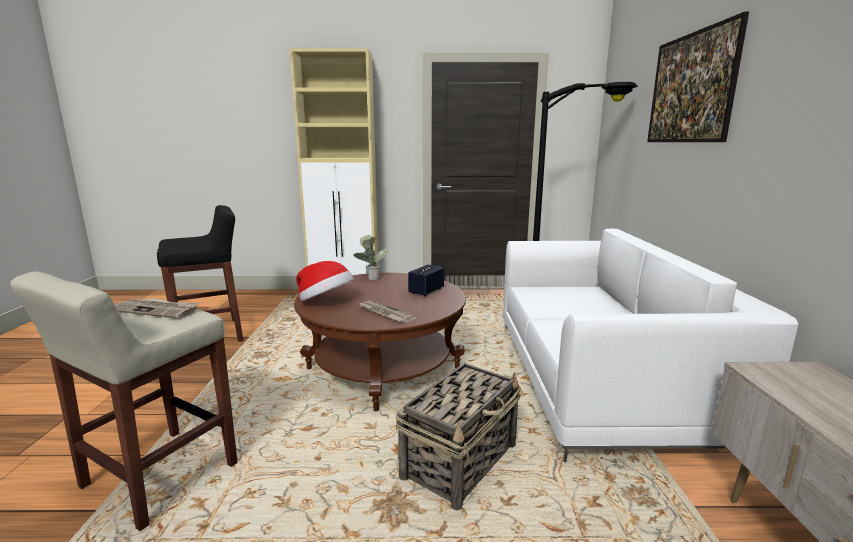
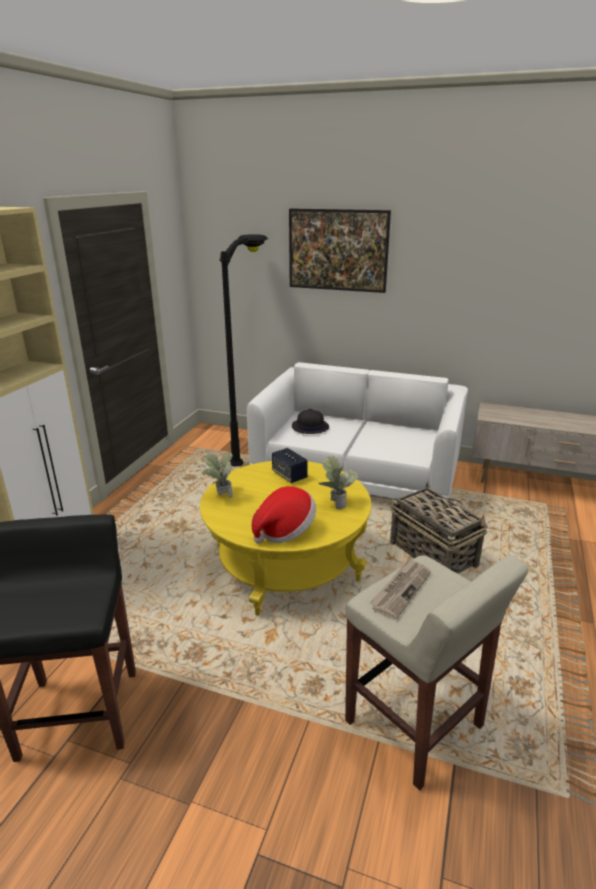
camera: 70 degrees left, 10 degrees up
brown coffee table [294,273,466,411] -> yellow coffee table [200,461,371,616]
newspaper [359,301,417,323] -> potted plant [318,456,358,509]
none -> black hat [292,409,329,434]

